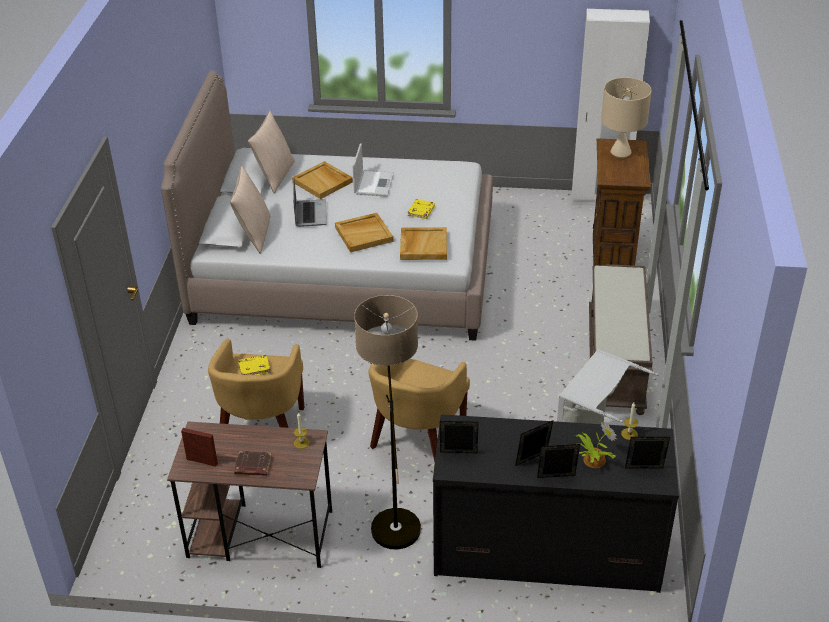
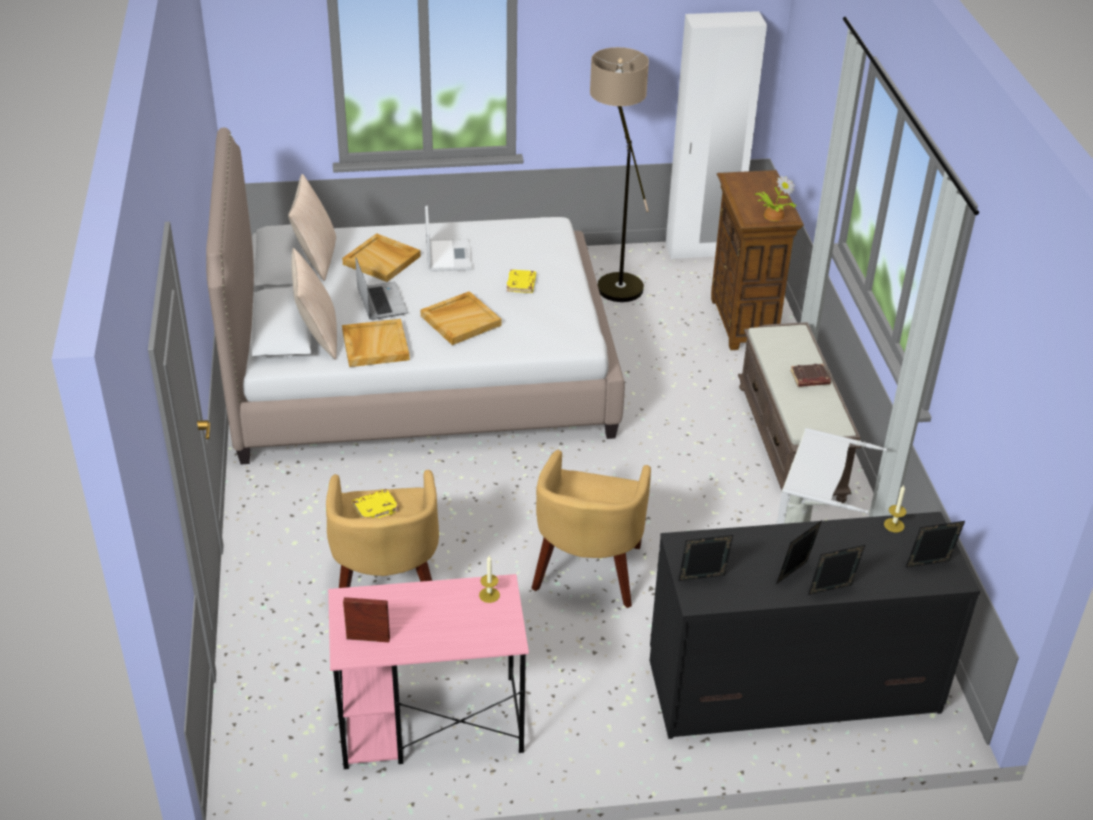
camera: 15 degrees left, 0 degrees up
brown desk [167,422,332,568] -> pink desk [328,574,529,769]
brown book [234,451,272,476] -> brown book moved to [790,364,831,387]
floor lamp [354,295,421,550] -> floor lamp moved to [590,47,649,302]
beige tray [400,227,447,260] -> beige tray moved to [342,319,410,367]
potted plant [576,422,616,468] -> potted plant moved to [755,176,796,221]
beige table lamp [601,78,652,158] -> none

